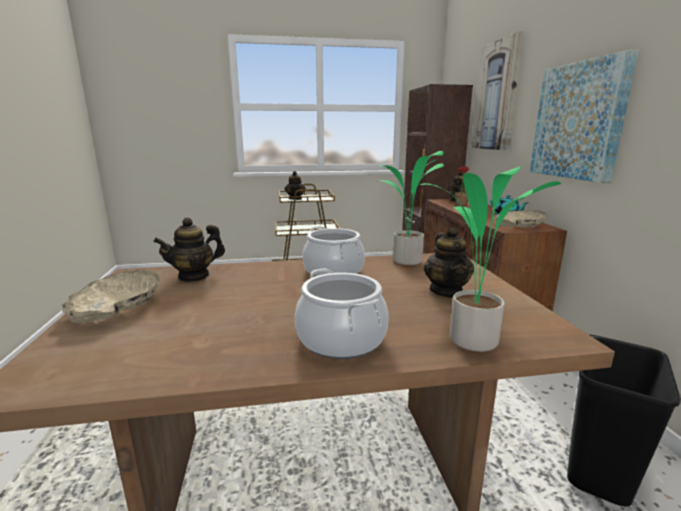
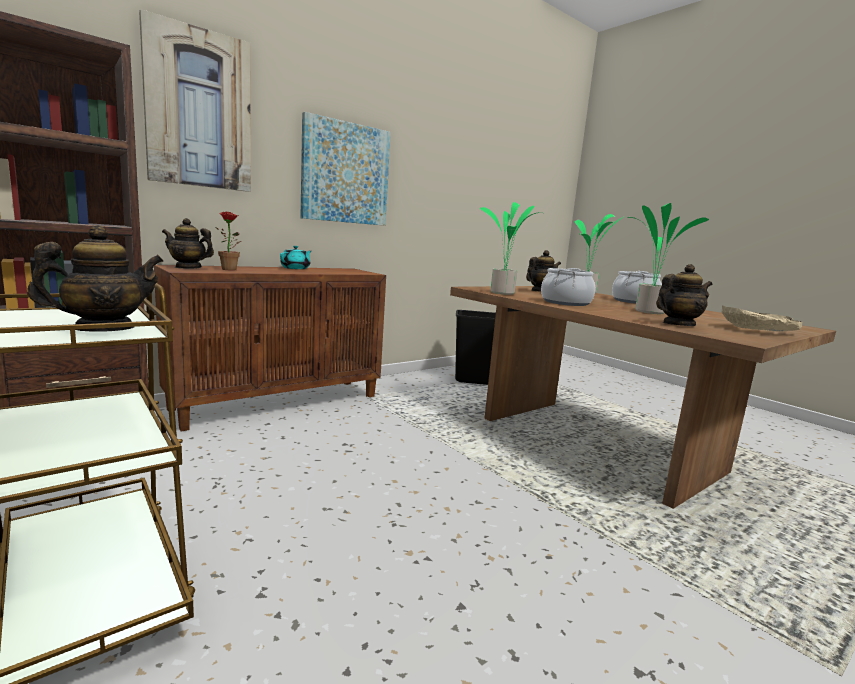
camera: 120 degrees left, 5 degrees down
teapot [153,217,225,282] -> teapot turned 45 degrees counterclockwise [656,264,713,326]
beige bowl [494,210,548,228] -> none
none -> potted plant [627,203,709,314]

